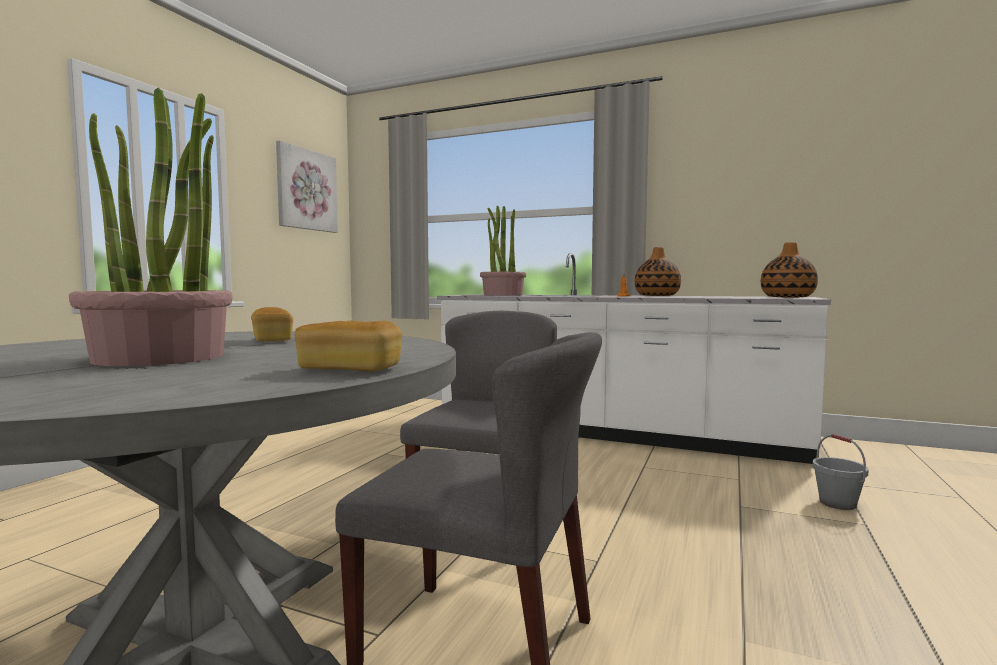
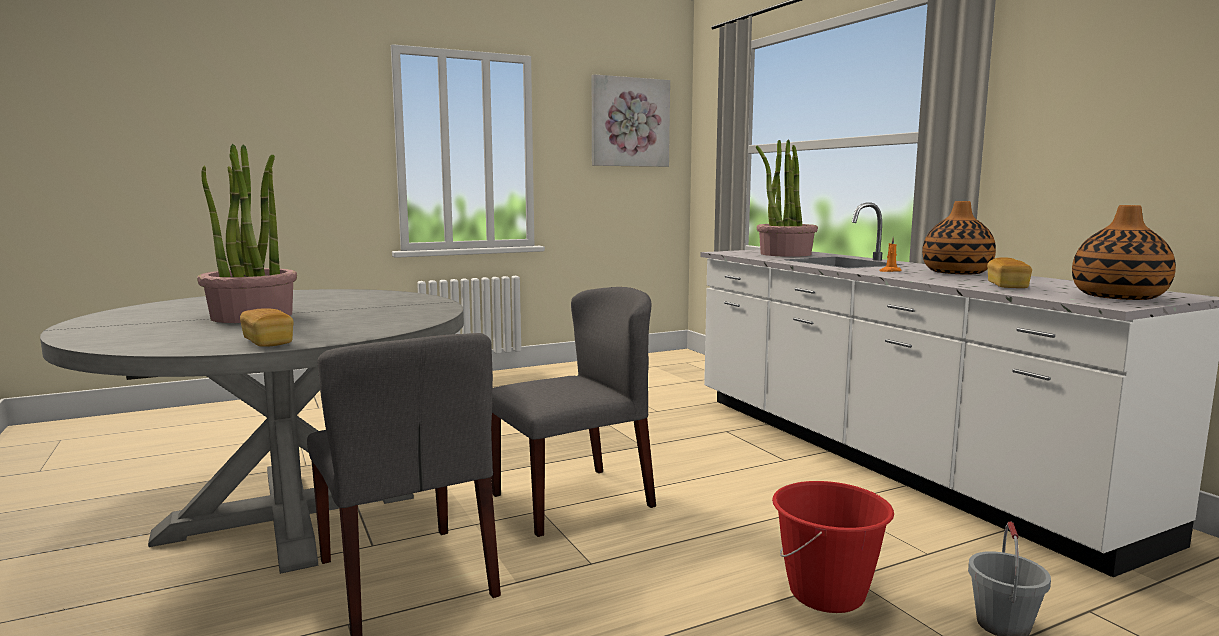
camera: 40 degrees right, 5 degrees up
bread [251,307,293,342] -> bread moved to [987,257,1032,288]
none -> red bucket [772,481,894,613]

